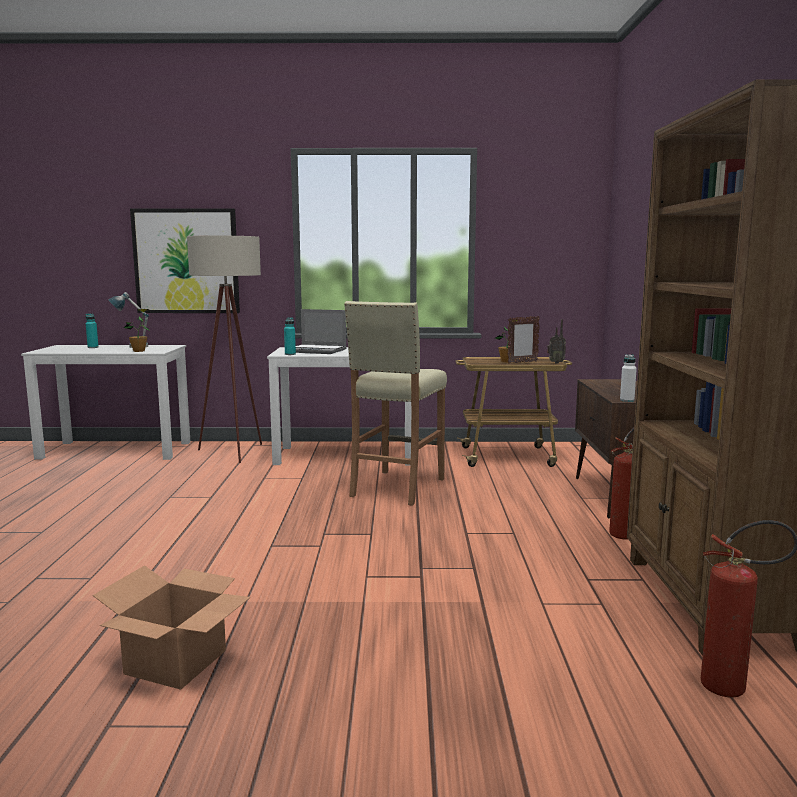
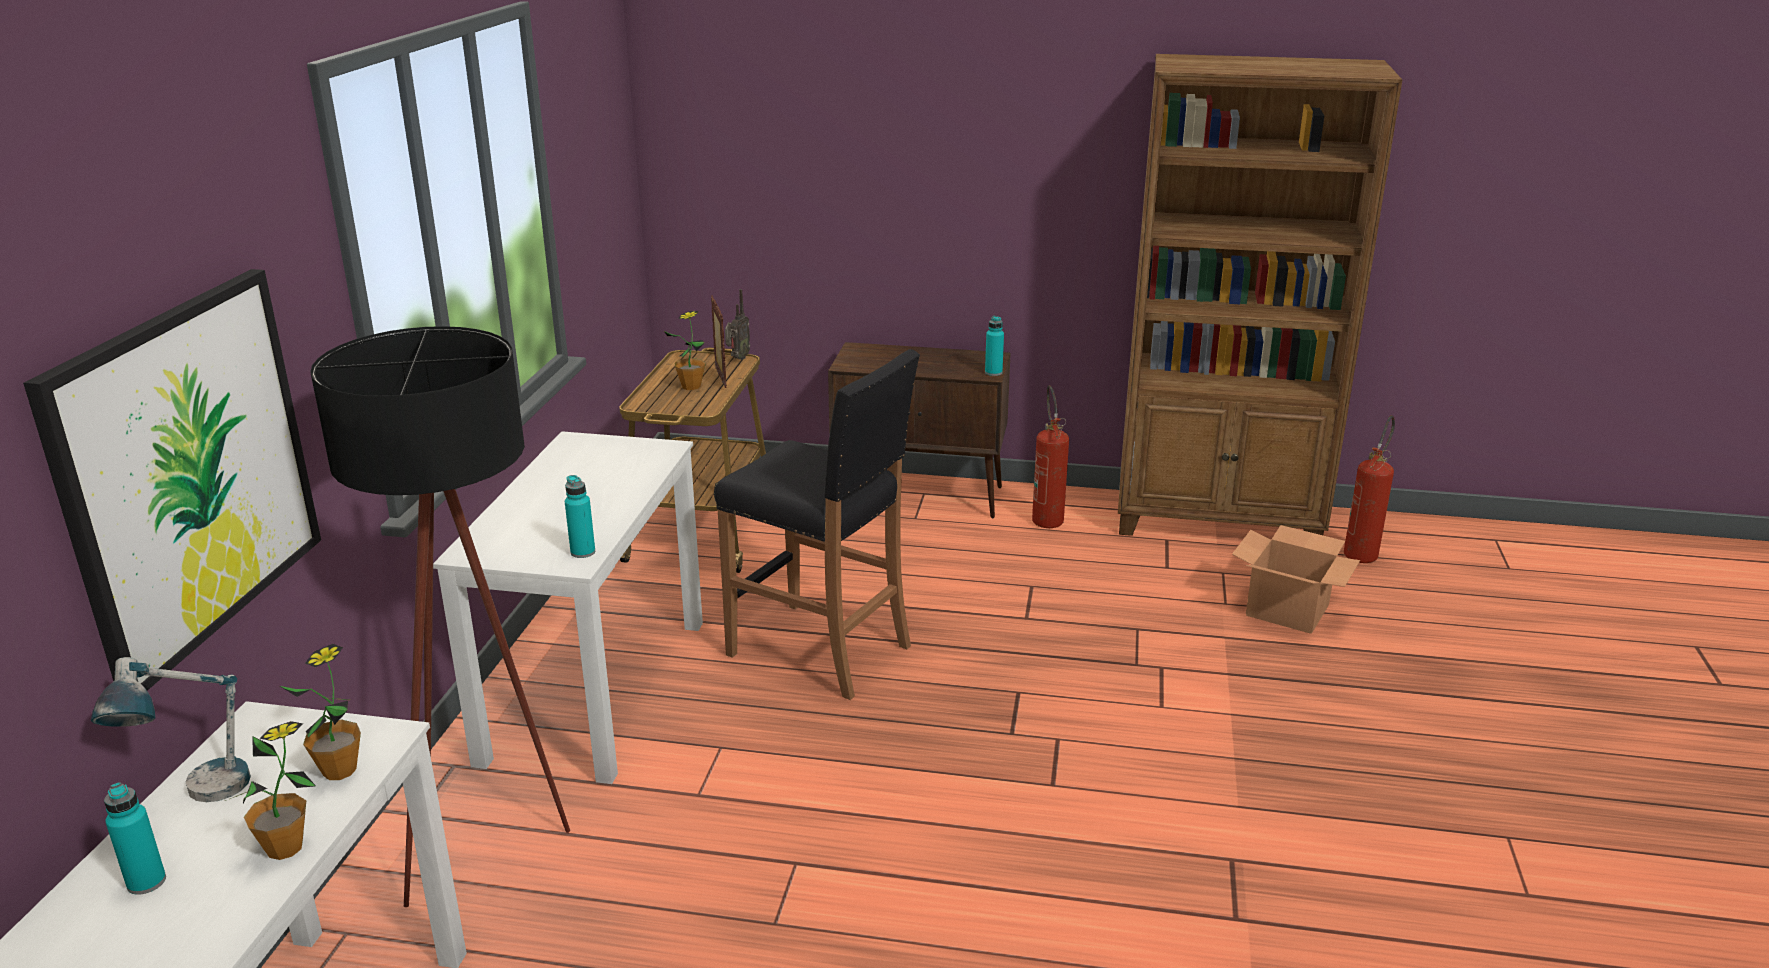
camera: 80 degrees left, 15 degrees up
cardboard box [93,565,251,690] -> cardboard box moved to [1232,525,1360,634]
beige floor lamp [187,235,262,463] -> black floor lamp [310,326,570,907]
laptop [296,309,347,354] -> none
beige stool [344,301,447,506] -> black stool [714,349,920,700]
white bottle [620,354,637,402] -> turquoise bottle [985,316,1004,376]
none -> potted plant [225,721,316,860]

